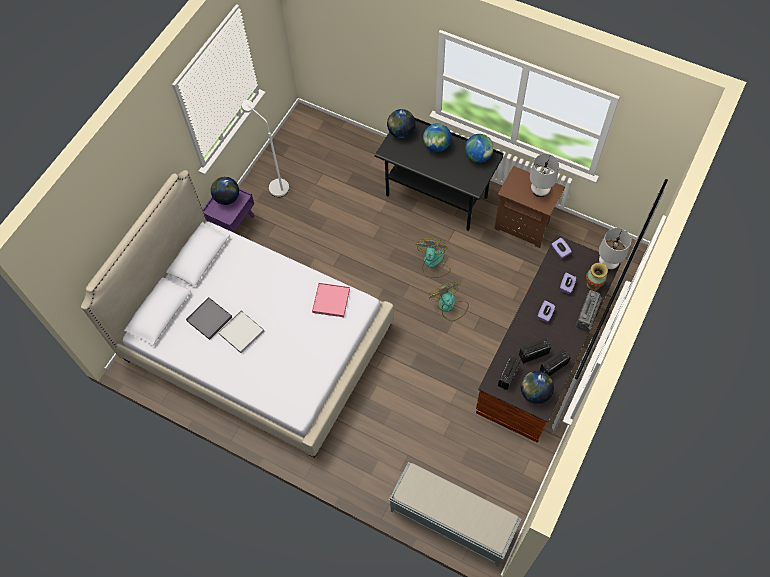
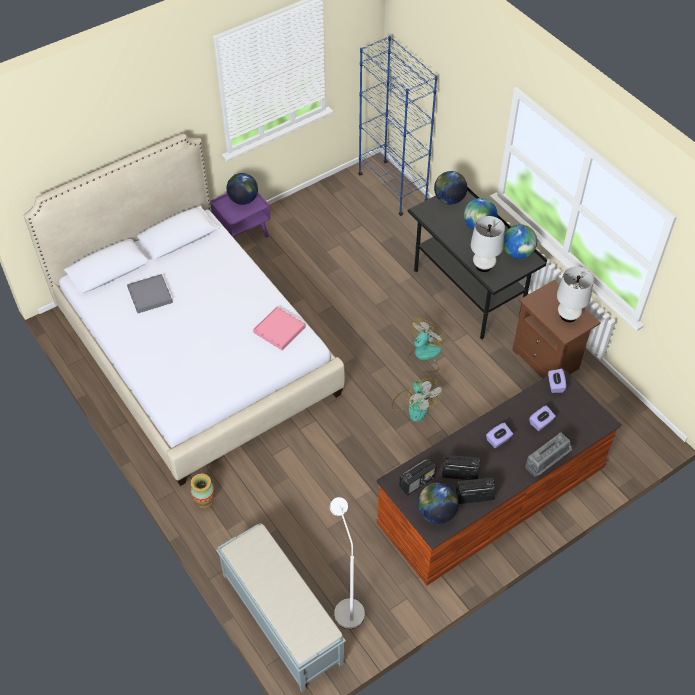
camera: 25 degrees right, 10 degrees down
white tray [218,310,264,354] -> none
white floor lamp [241,100,289,197] -> white floor lamp moved to [330,497,365,629]
fan [429,282,469,321] -> fan turned 150 degrees clockwise [392,378,442,422]
vase [586,263,608,291] -> vase moved to [190,474,215,508]
white table lamp [599,228,631,270] -> white table lamp moved to [470,216,505,272]
none -> blue bookcase [358,35,438,216]

